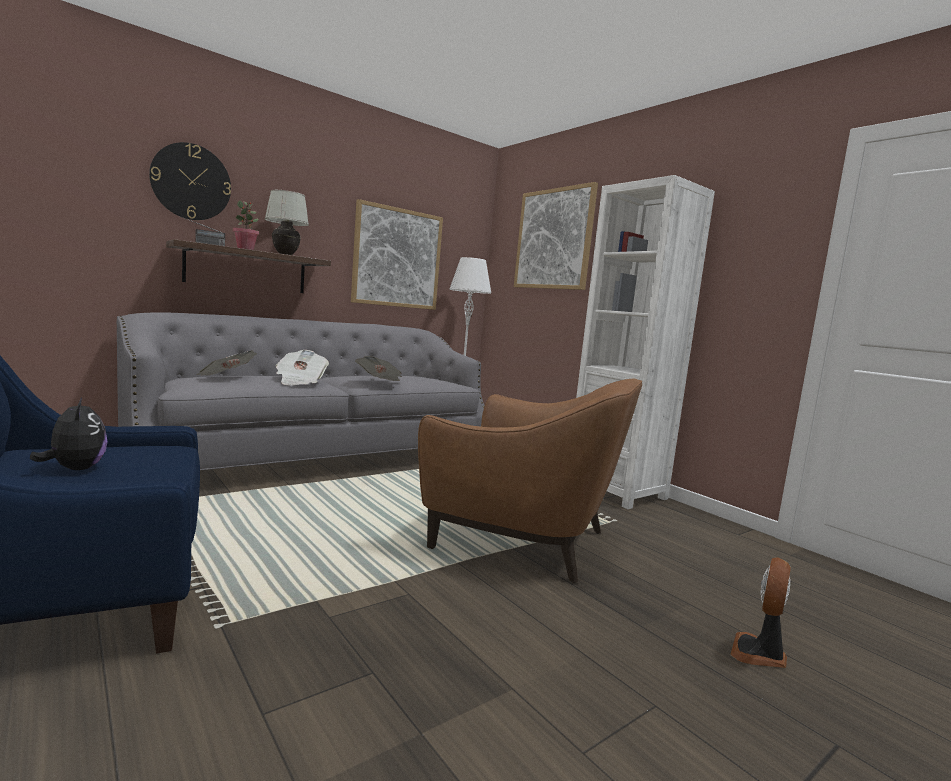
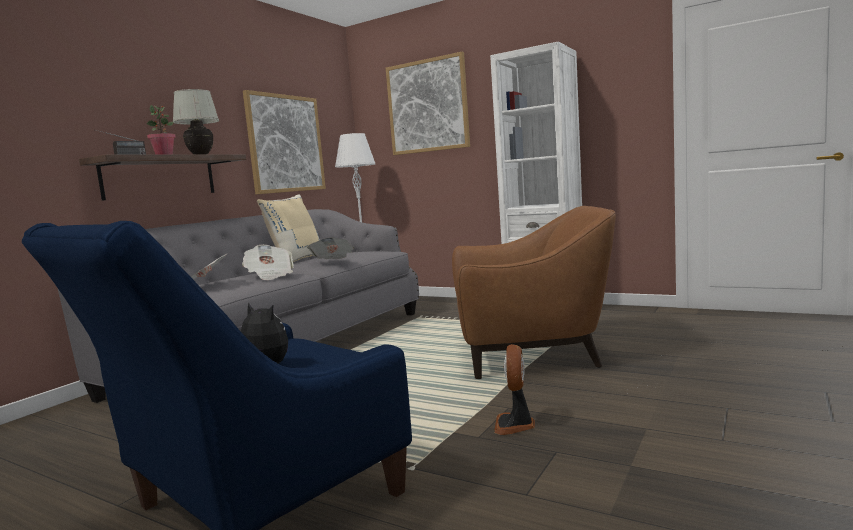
camera: 20 degrees left, 0 degrees up
wall clock [149,142,231,220] -> none
fan [730,558,791,668] -> fan moved to [494,344,535,435]
none -> beige pillow [257,194,320,262]

